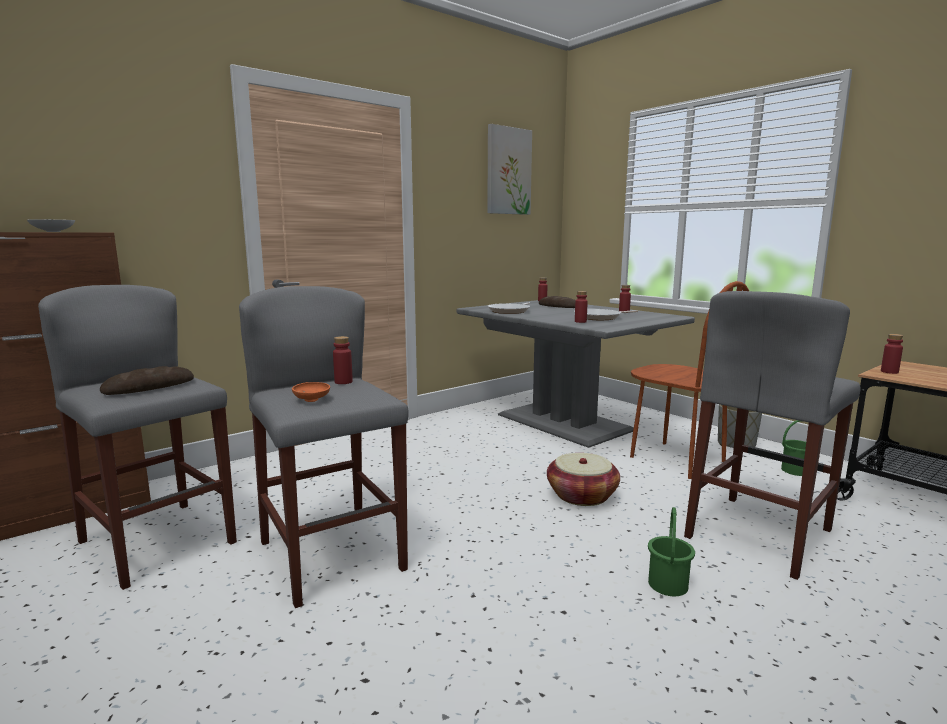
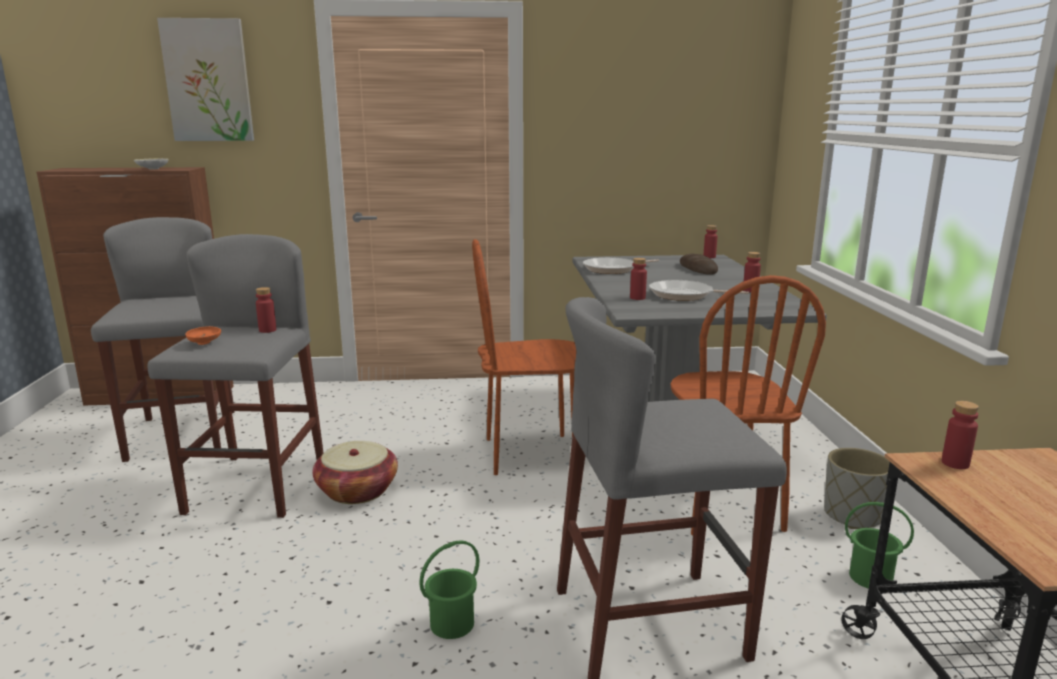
camera: 35 degrees right, 5 degrees up
bread [100,366,194,395] -> none
picture [487,124,532,215] -> picture moved to [157,18,254,141]
basket [547,453,620,506] -> basket moved to [312,441,398,504]
none -> brown chair [472,239,576,475]

